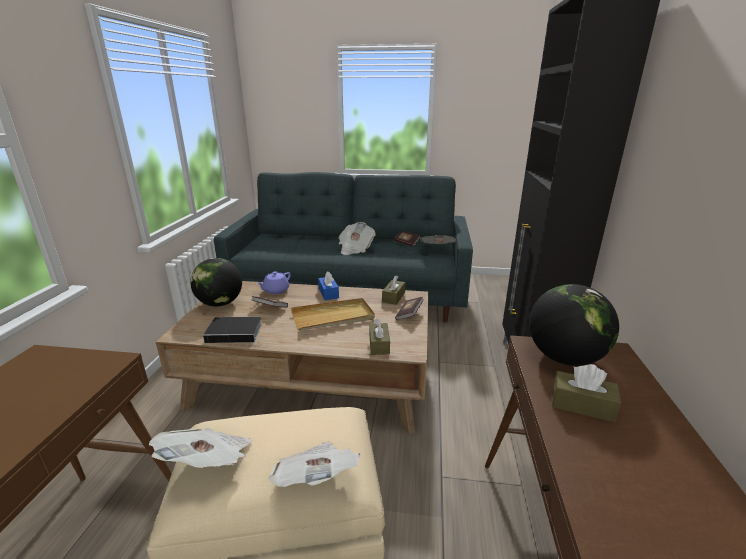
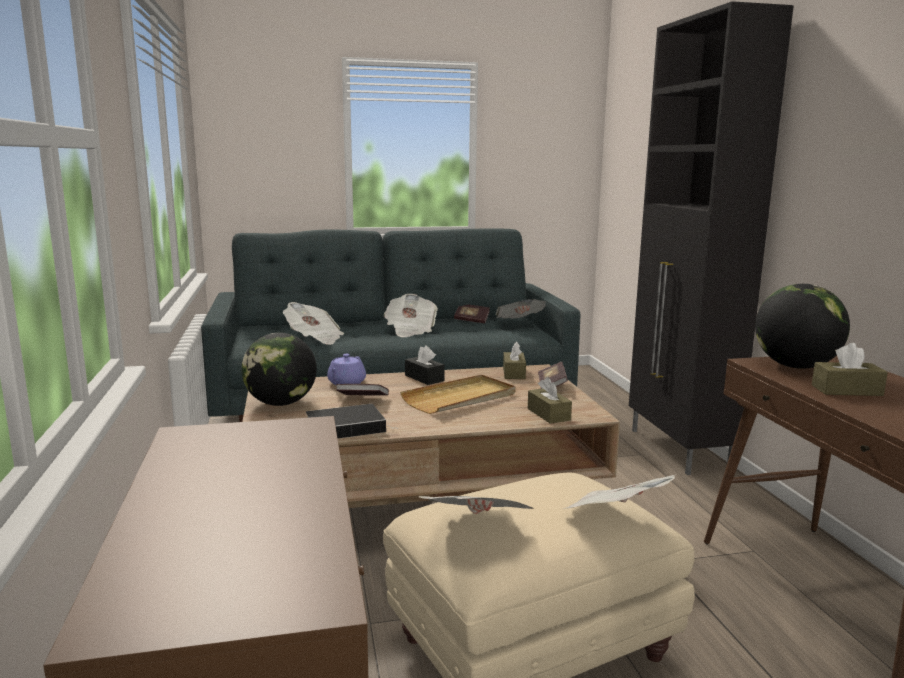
camera: 20 degrees left, 10 degrees down
blue tissue box [318,272,339,300] -> black tissue box [405,345,445,385]
none -> newspaper [283,302,344,345]

